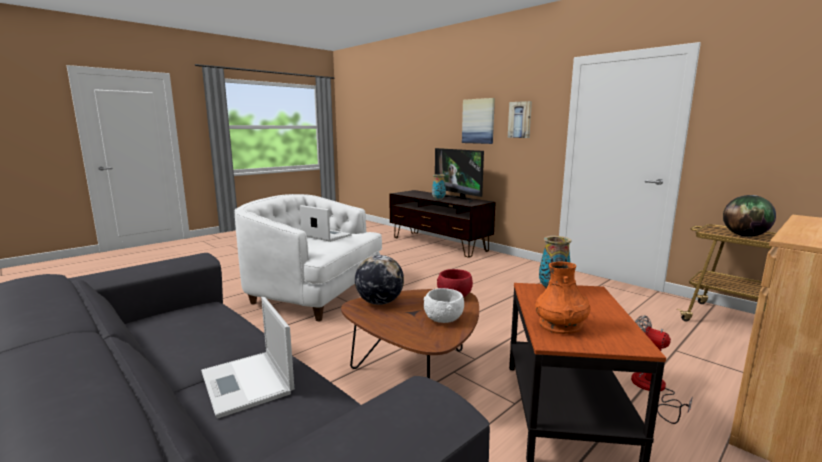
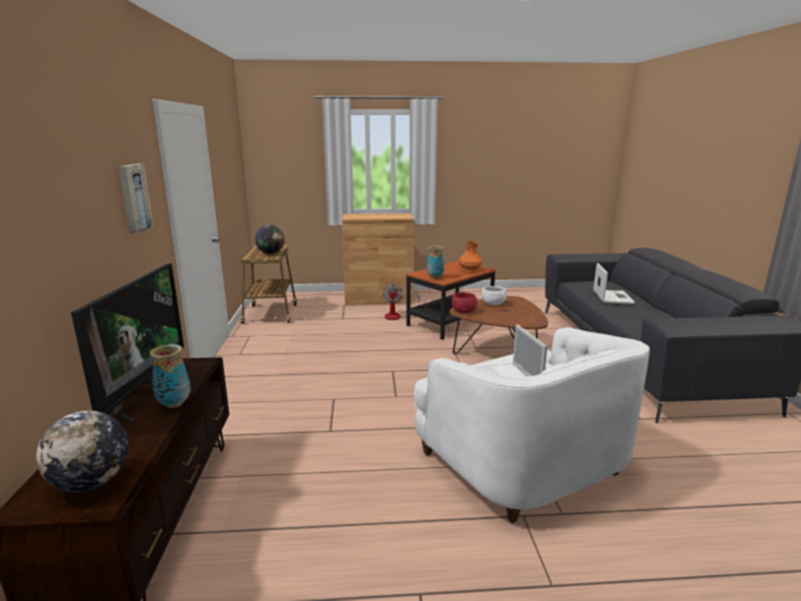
camera: 140 degrees left, 5 degrees up
globe [355,255,404,305] -> globe moved to [36,411,128,492]
picture [462,98,495,144] -> none

